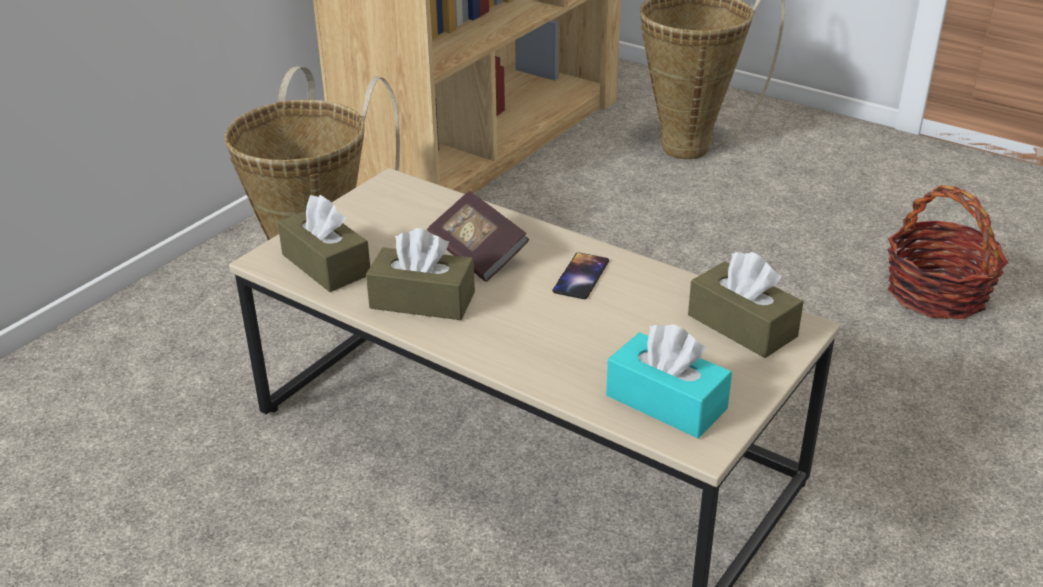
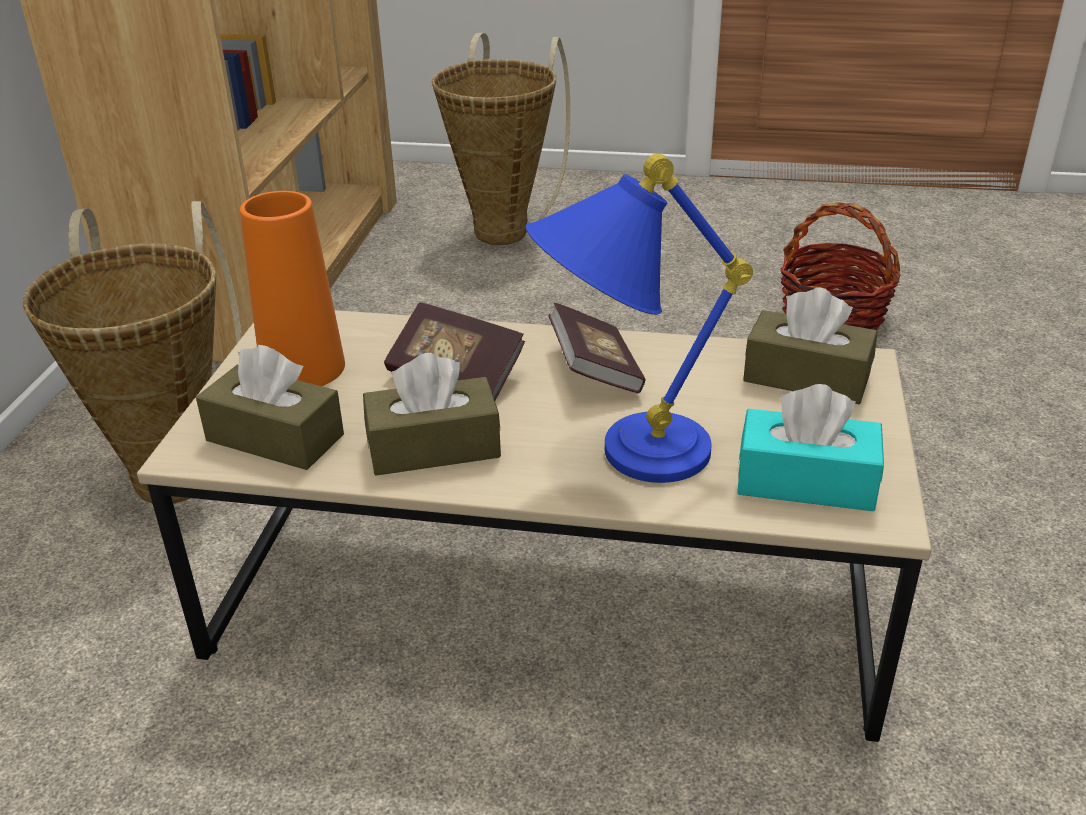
camera: 25 degrees left, 0 degrees up
phone [552,252,609,299] -> book [549,303,646,393]
none -> orange vase [240,191,345,386]
none -> blue table lamp [526,153,753,483]

